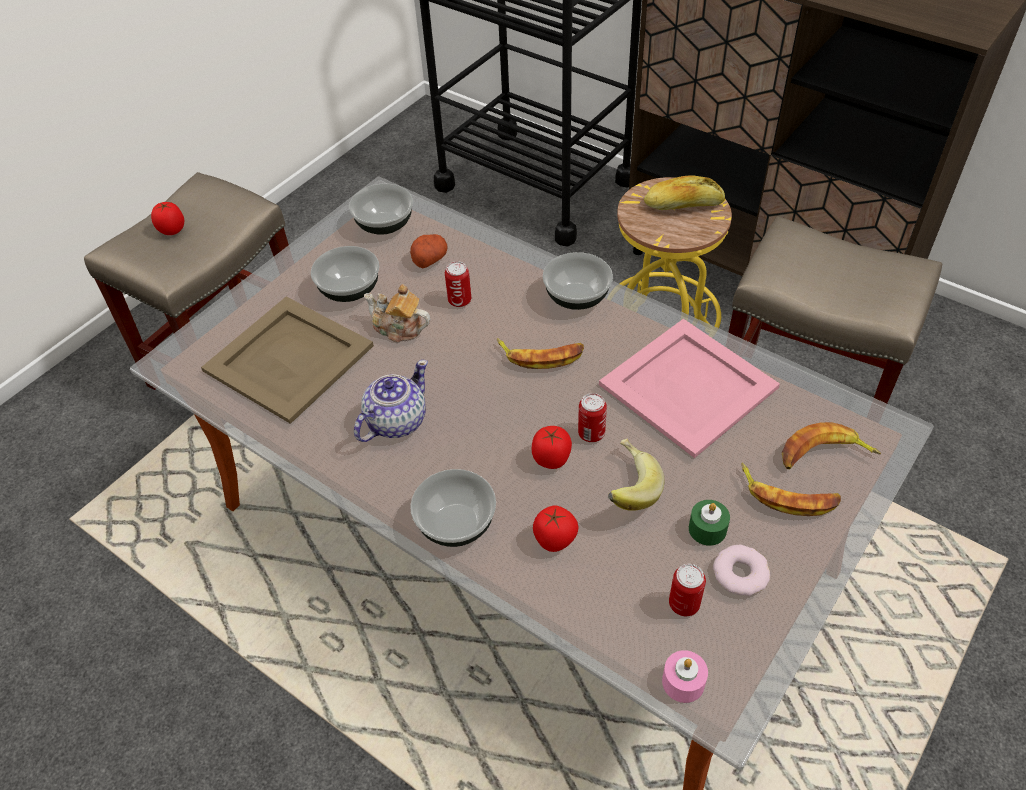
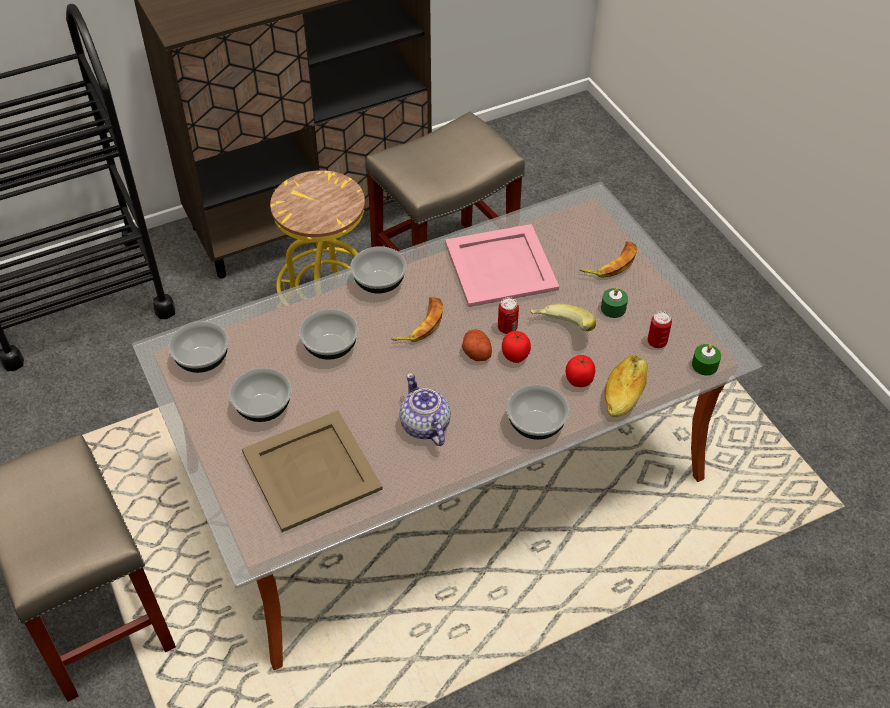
camera: 65 degrees left, 0 degrees up
tomato [151,202,184,235] -> none
teapot [364,284,430,343] -> none
potato [410,234,448,268] -> potato moved to [462,329,492,361]
can [445,261,471,307] -> bowl [299,309,358,360]
bread [644,175,725,210] -> bread moved to [604,356,648,417]
pink candle [662,650,708,703] -> green candle [692,344,721,375]
donut [713,545,770,596] -> none
banana [782,422,881,469] -> none

